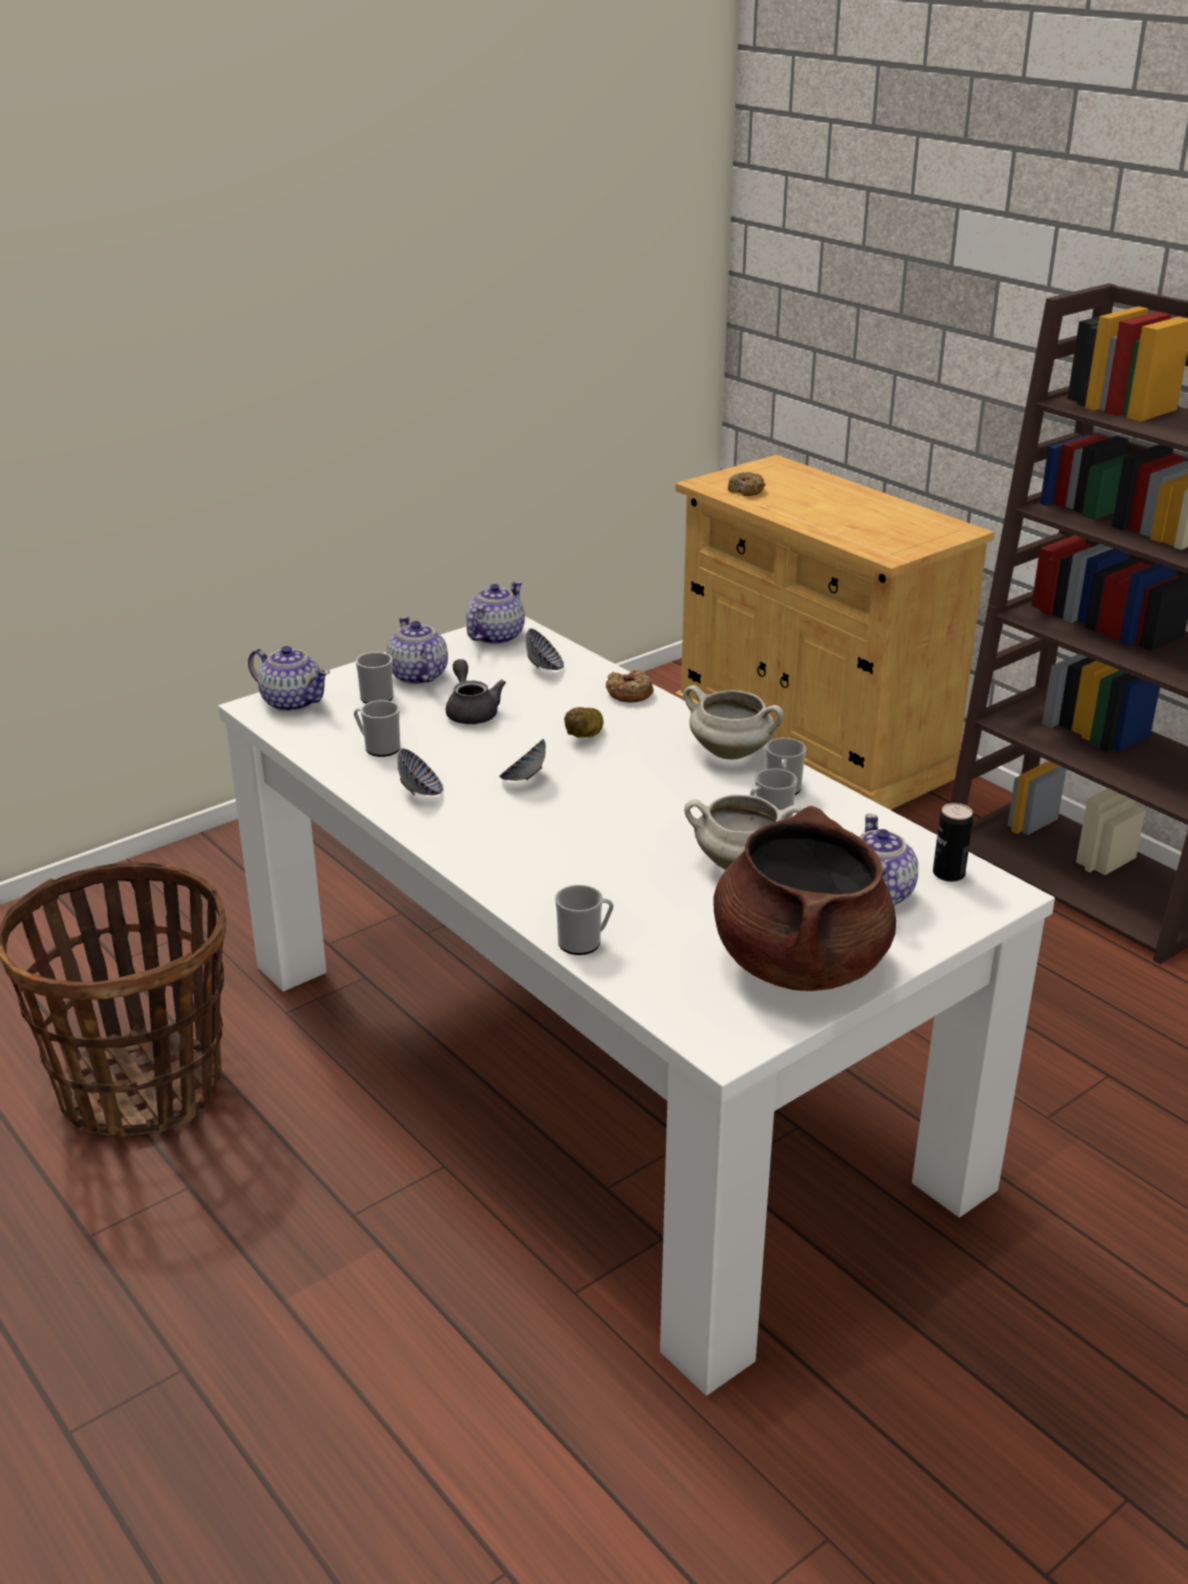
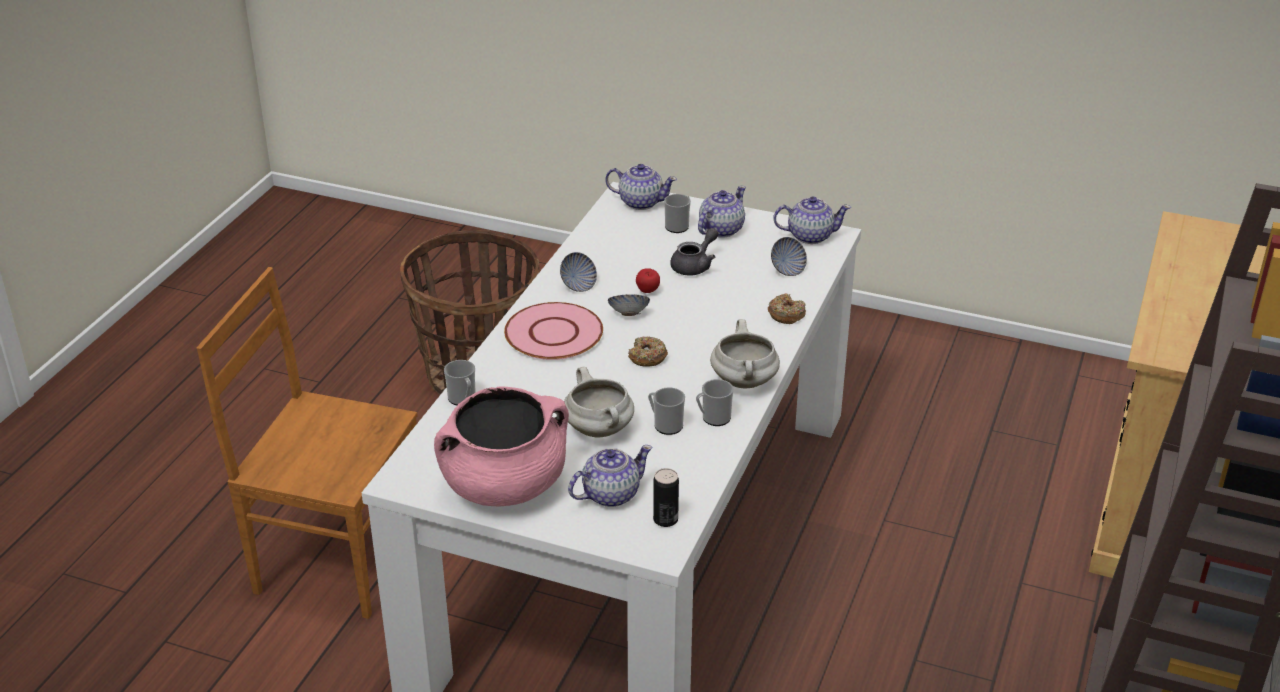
camera: 60 degrees right, 5 degrees up
teapot [248,646,330,712] -> teapot turned 75 degrees counterclockwise [605,164,677,210]
mug [354,700,400,757] -> none
potato [564,707,603,738] -> none
brown cooking pot [714,806,896,991] -> pink cooking pot [434,386,569,507]
donut [728,472,765,496] -> donut moved to [628,336,668,367]
none -> brown chair [197,267,418,619]
none -> pink plate [504,302,603,360]
none -> apple [636,268,660,293]

